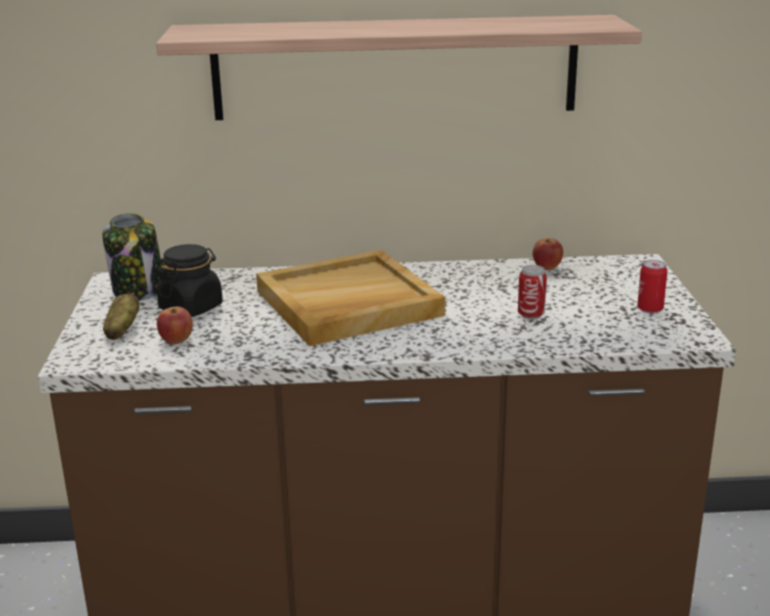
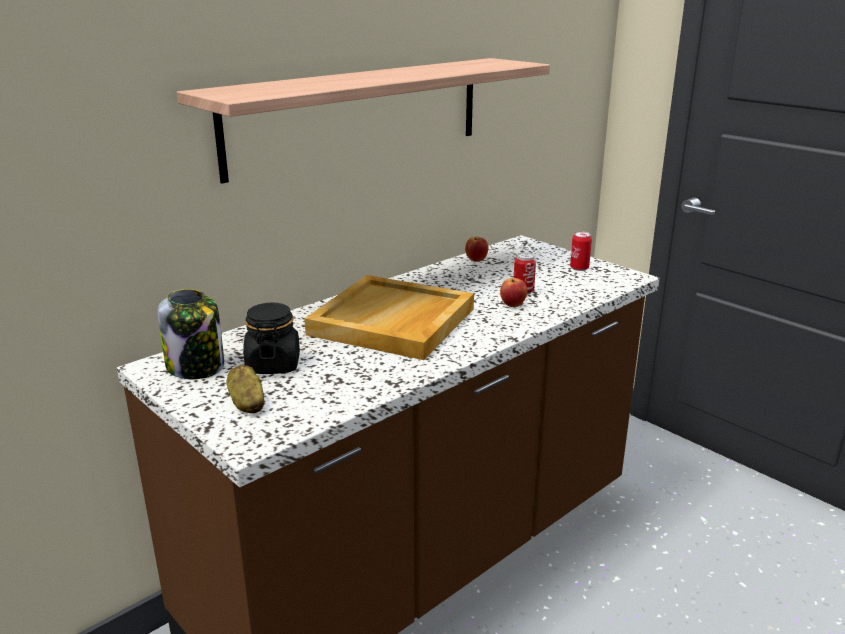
camera: 40 degrees left, 0 degrees up
apple [157,307,193,344] -> apple moved to [500,278,527,307]

